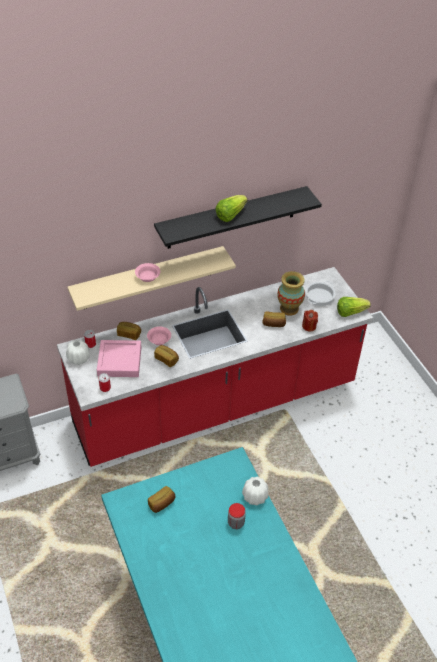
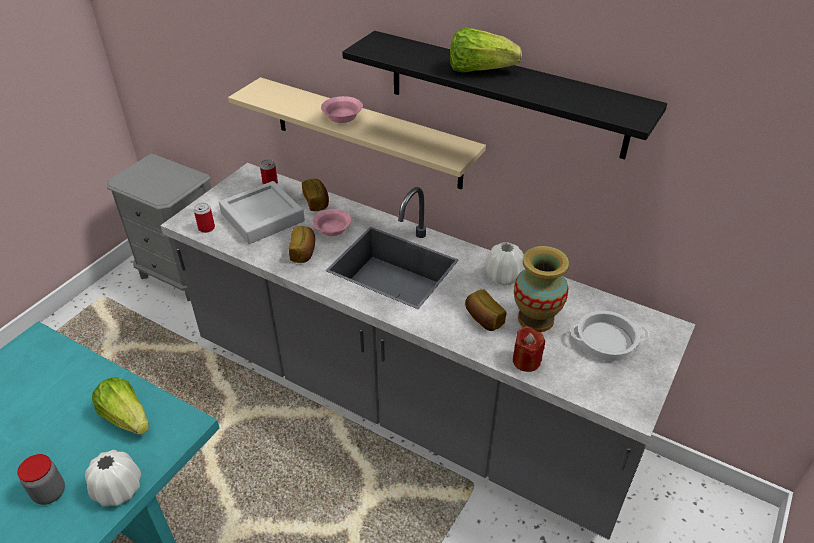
camera: 55 degrees right, 5 degrees down
red counter [57,267,373,467] -> grey counter [160,163,695,540]
white vase [66,340,90,365] -> white vase moved to [485,243,524,285]
pink tray [97,340,141,377] -> grey tray [219,181,305,244]
bread [148,486,176,513] -> none
lettuce [337,297,371,317] -> lettuce moved to [92,377,149,434]

